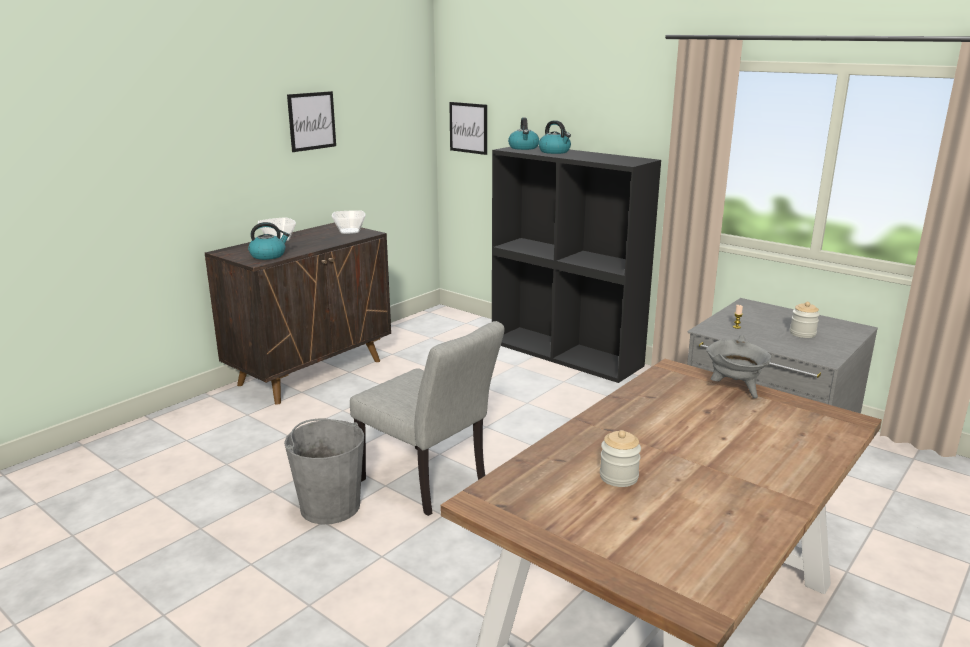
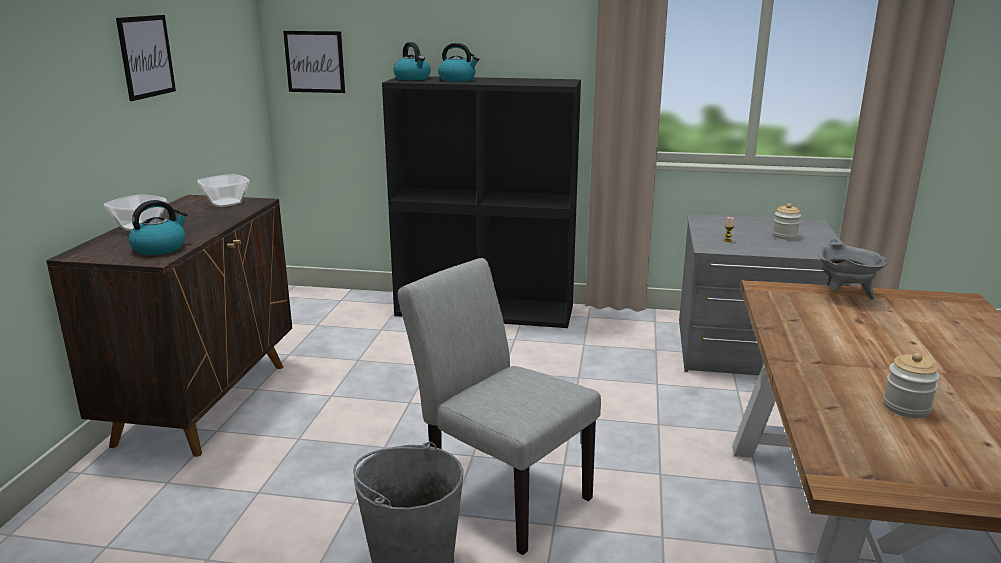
camera: 30 degrees left, 0 degrees up
grey chair [350,321,505,516] -> grey chair turned 150 degrees counterclockwise [398,258,601,555]

